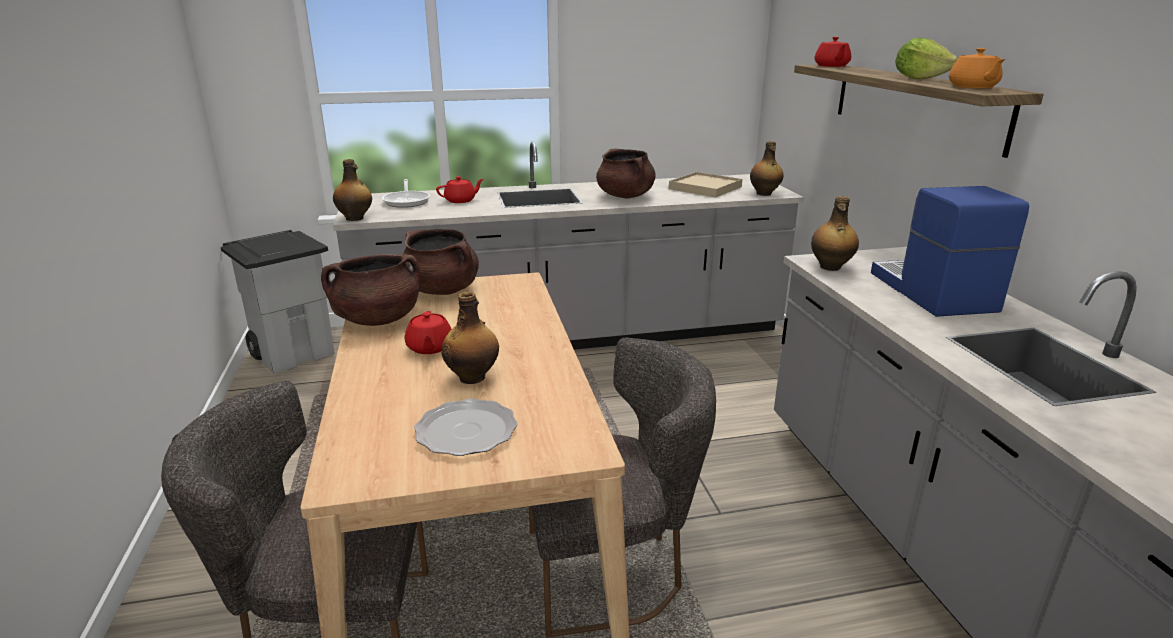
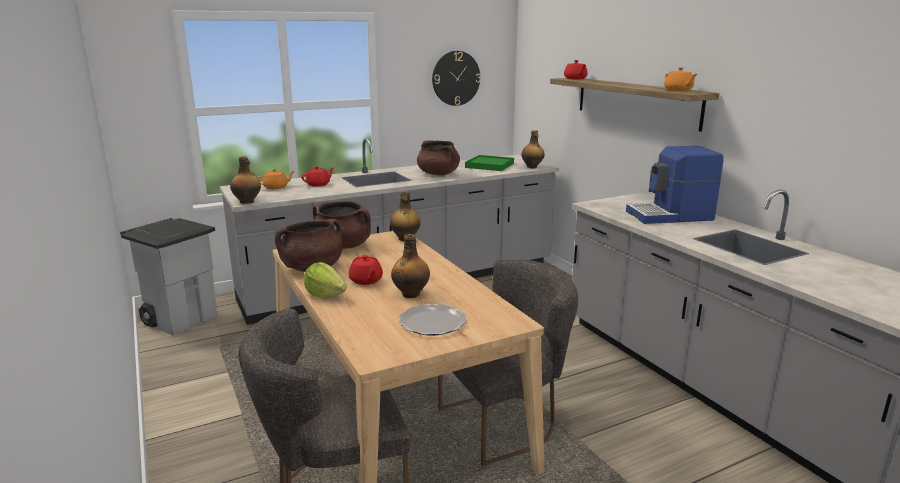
camera: 15 degrees left, 5 degrees down
frying pan [382,179,430,208] -> orange teapot [257,169,294,189]
beige tray [669,172,742,197] -> green tray [465,155,514,171]
bottle [811,196,859,271] -> bottle moved to [390,191,421,241]
coffee machine [871,186,1029,317] -> coffee machine turned 75 degrees counterclockwise [626,146,724,224]
lettuce [895,37,959,80] -> lettuce moved to [304,262,347,298]
none -> wall clock [432,51,481,106]

